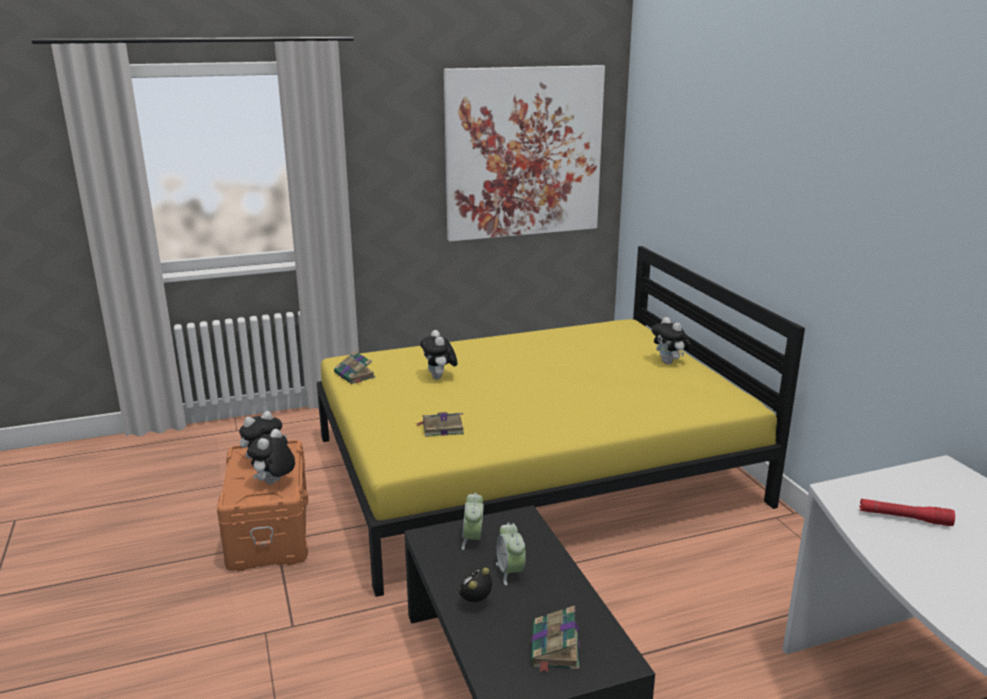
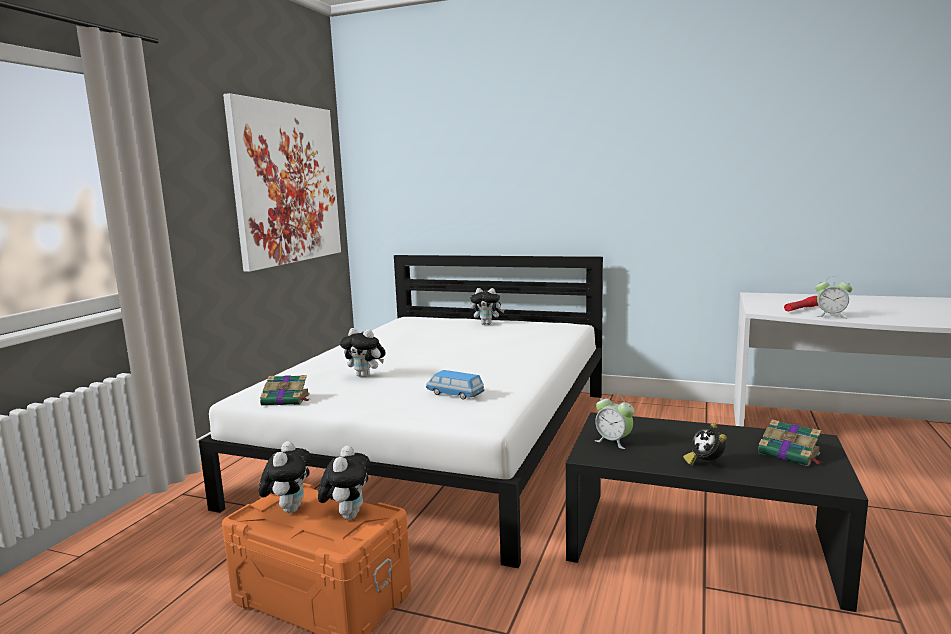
camera: 50 degrees left, 10 degrees down
plush toy [247,429,295,484] -> plush toy turned 150 degrees counterclockwise [318,446,370,520]
yellow bed [317,246,805,597] -> white bed [199,255,603,568]
book [416,412,464,437] -> toy car [426,370,484,400]
alarm clock [496,522,526,585] -> alarm clock moved to [815,276,853,318]

